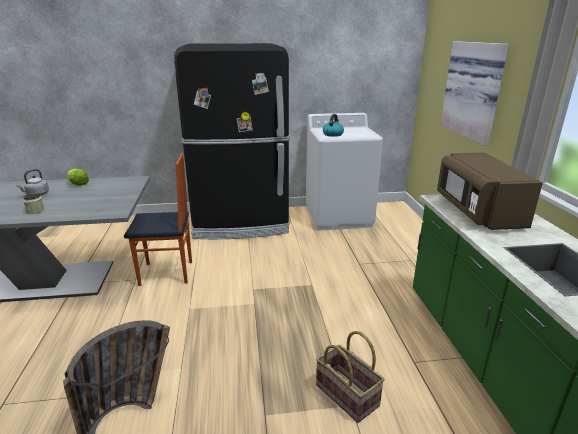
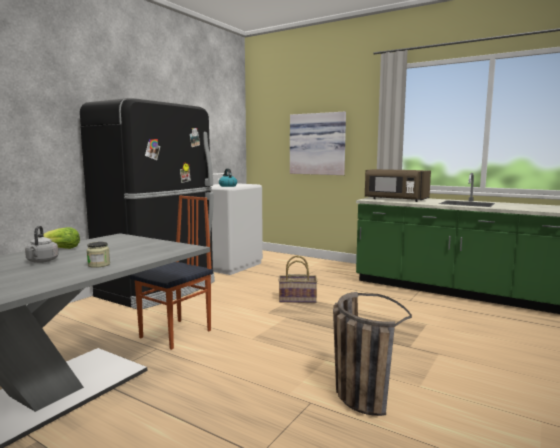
camera: 50 degrees left, 15 degrees down
basket [316,331,385,423] -> basket moved to [279,256,318,303]

